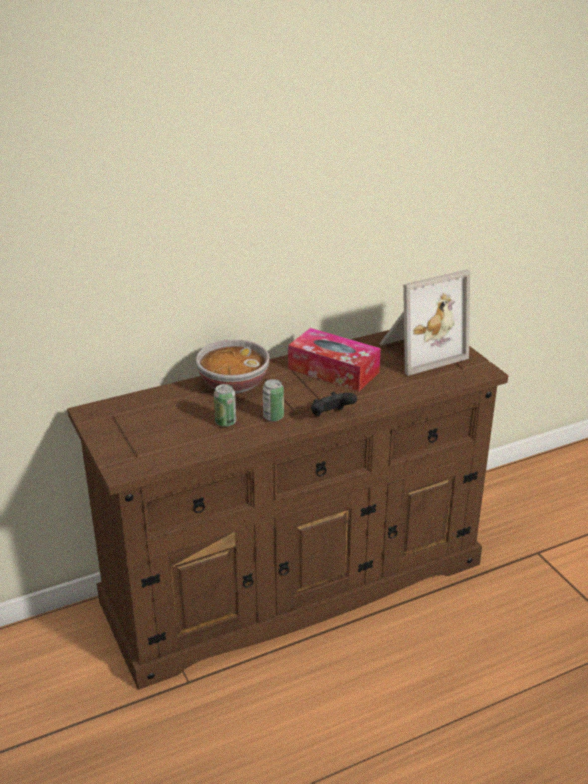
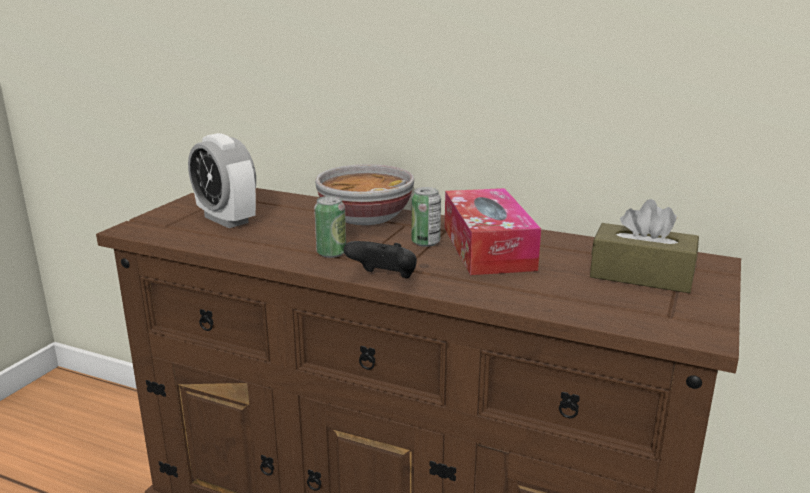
camera: 50 degrees right, 10 degrees down
can [214,384,236,427] -> can moved to [411,187,441,247]
picture frame [379,269,470,376] -> brown tissue box [590,199,699,293]
none -> alarm clock [188,133,256,228]

